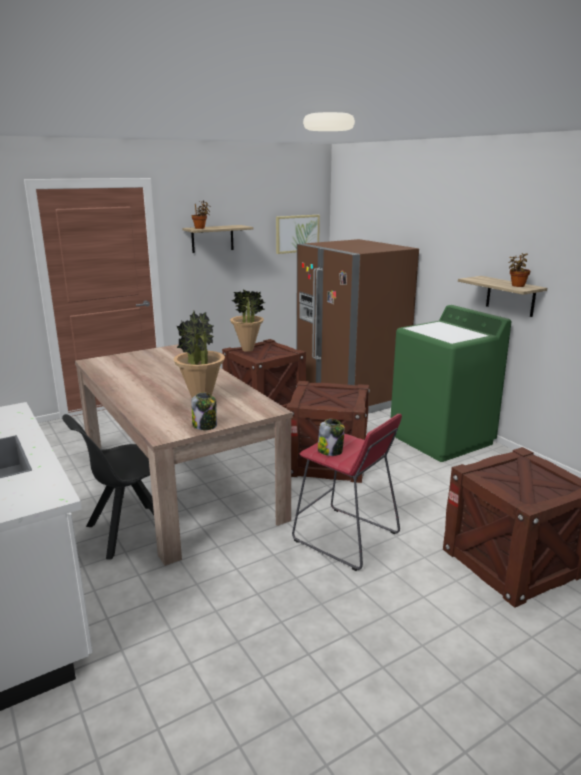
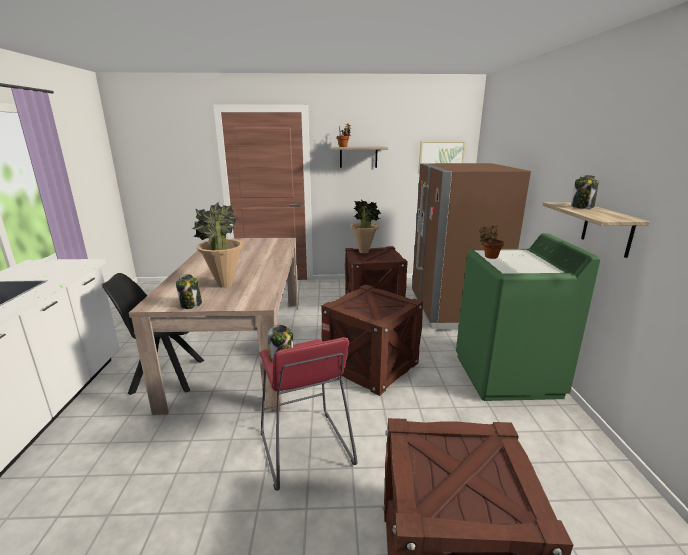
camera: 30 degrees right, 0 degrees up
potted plant [509,253,530,287] -> potted plant moved to [479,224,504,259]
none -> jar [571,175,599,209]

